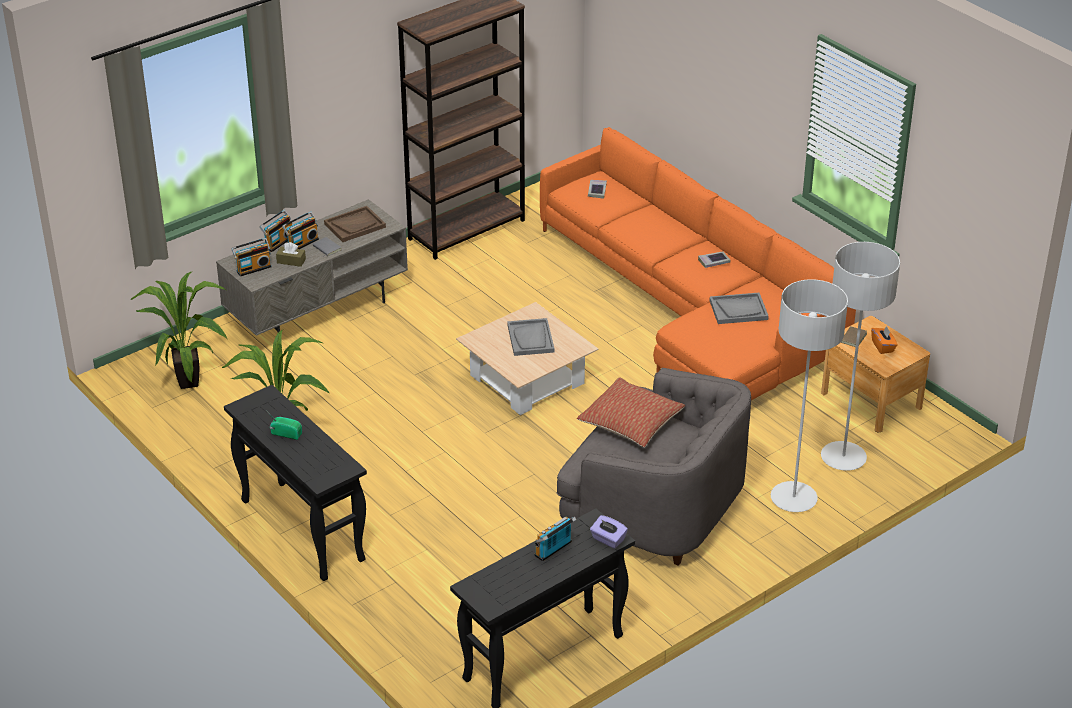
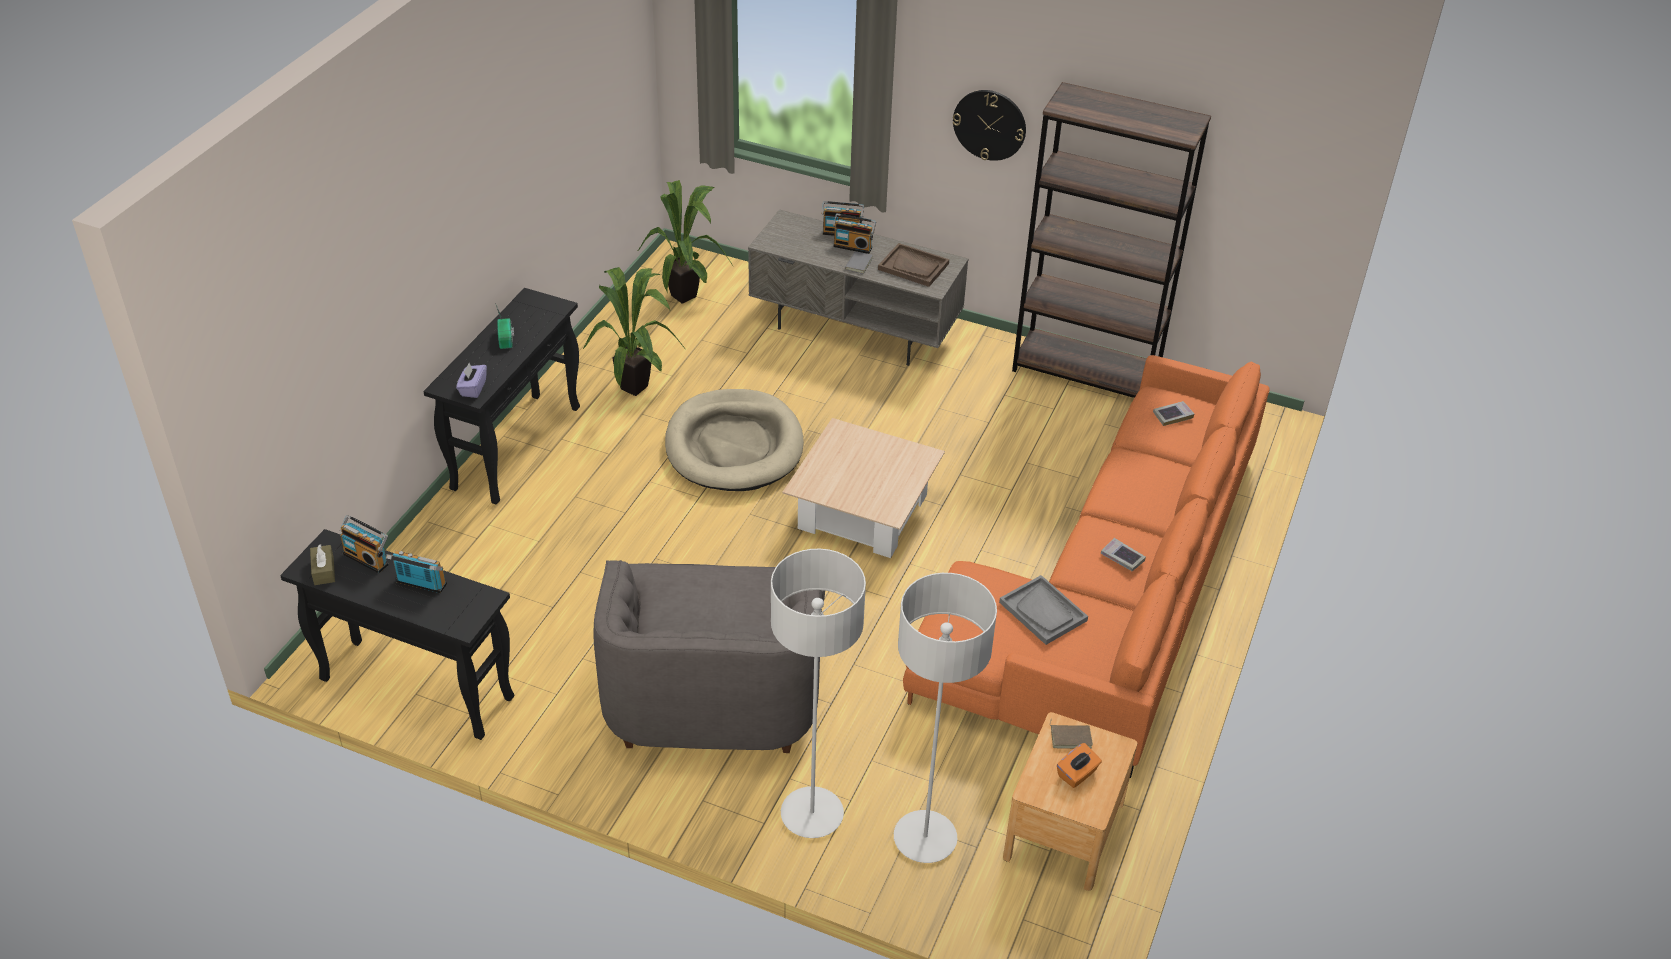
camera: 60 degrees right, 5 degrees up
radio [232,238,271,277] -> radio moved to [340,515,388,573]
brown tissue box [276,242,306,267] -> brown tissue box moved to [310,544,335,585]
grey tray [507,318,554,356] -> none
pillow [577,377,685,447] -> none
purple tissue box [590,515,628,549] -> purple tissue box moved to [456,363,487,398]
none -> beige dog bed [665,389,804,491]
none -> wall clock [953,90,1026,161]

